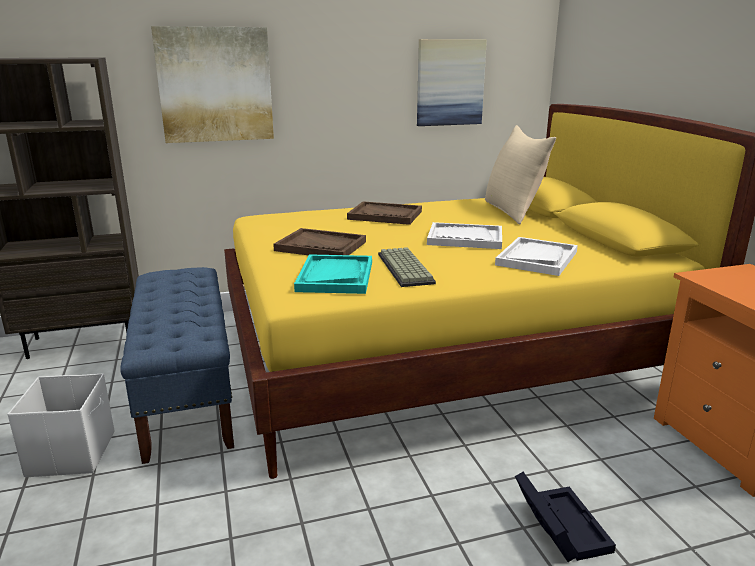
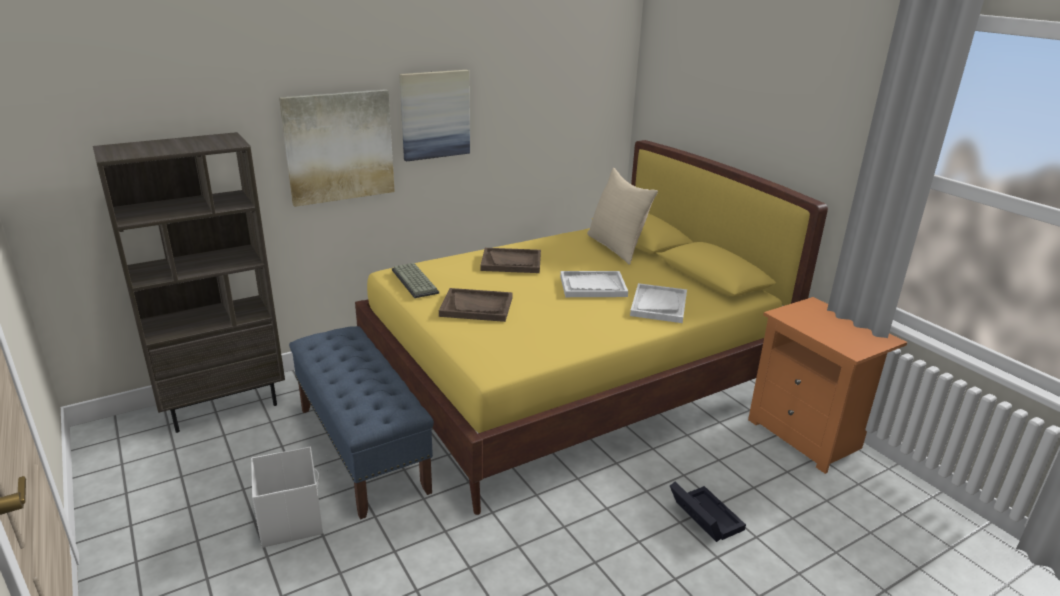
camera: 15 degrees left, 5 degrees up
turquoise tray [294,254,372,294] -> none
keyboard [378,247,436,287] -> keyboard moved to [392,263,439,298]
picture [417,39,487,126] -> picture moved to [399,70,470,162]

